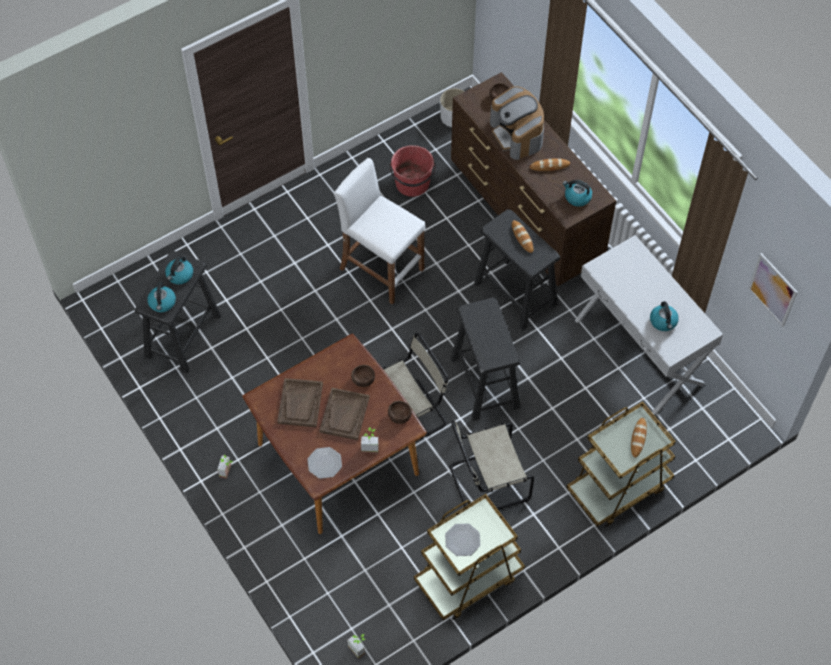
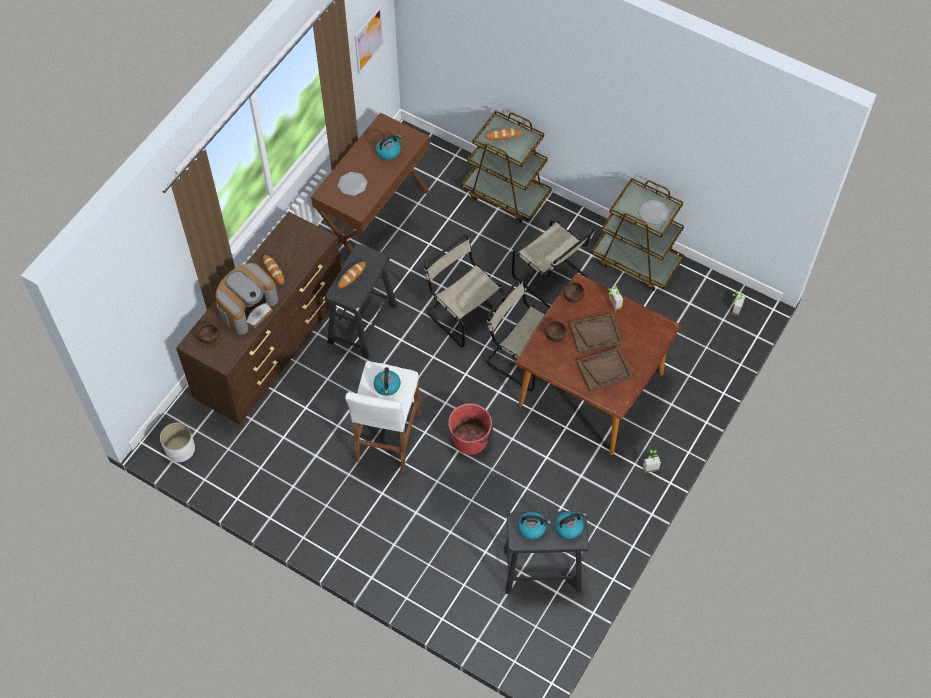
camera: 115 degrees left, 0 degrees up
plate [307,447,342,479] -> plate moved to [338,172,368,196]
red bucket [390,145,436,197] -> red bucket moved to [448,403,493,455]
black stool [451,298,520,421] -> beige chair [424,235,505,348]
kettle [563,180,592,207] -> kettle moved to [374,368,401,396]
white console table [575,235,723,415] -> brown console table [311,113,430,253]

